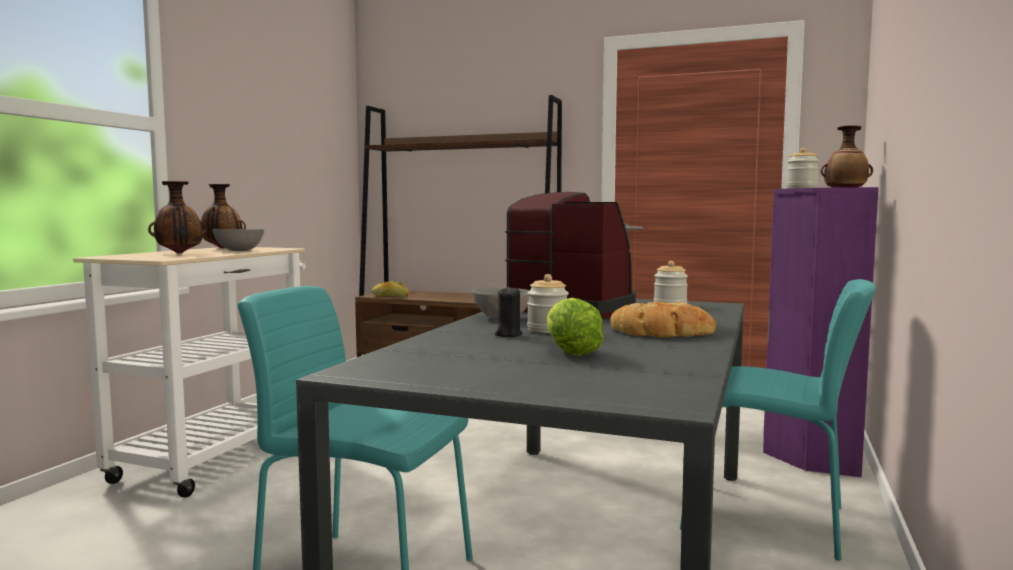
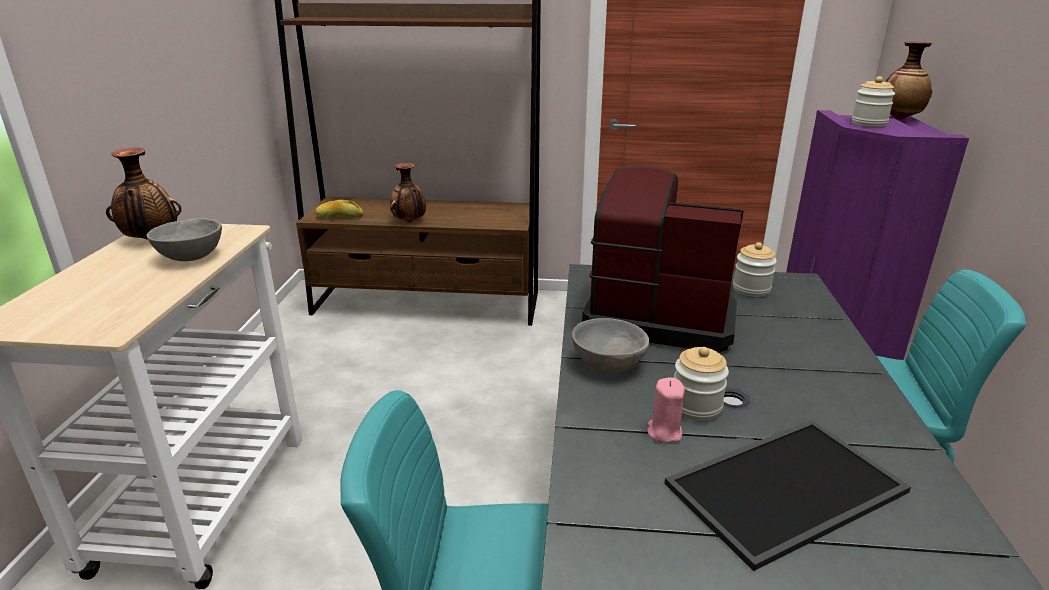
camera: 15 degrees left, 20 degrees up
vase [148,181,207,253] -> vase moved to [390,163,426,222]
black candle [495,286,523,337] -> pink candle [647,377,685,443]
lettuce [547,298,604,356] -> tray [664,420,911,571]
bread [610,302,716,338] -> none

